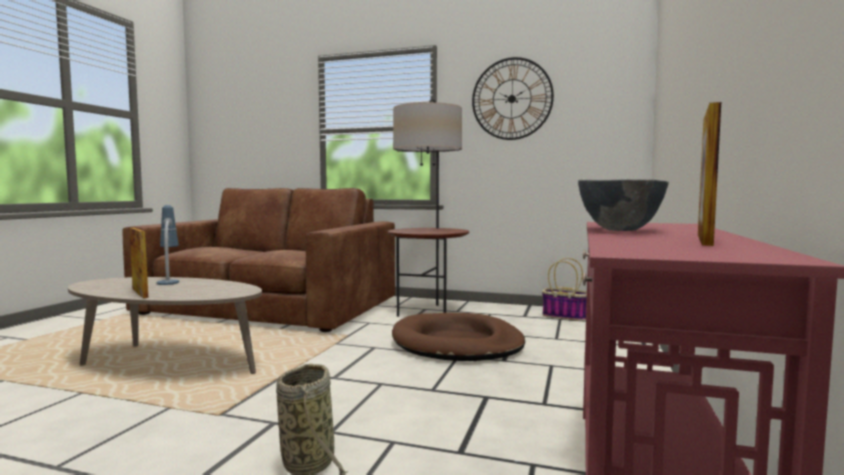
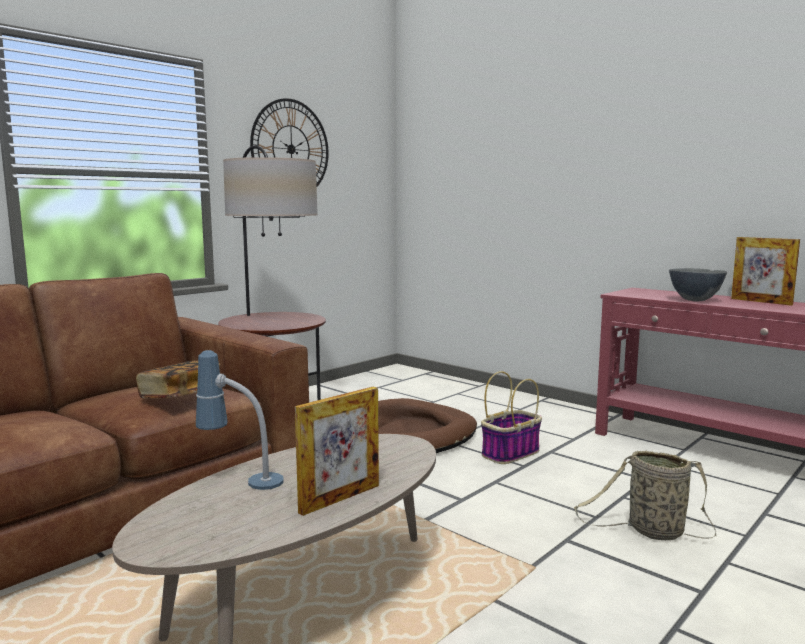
camera: 65 degrees left, 5 degrees up
picture frame [129,228,148,298] -> picture frame turned 150 degrees clockwise [295,387,379,516]
basket [542,258,587,321] -> basket moved to [481,371,542,464]
none -> book [136,361,221,398]

